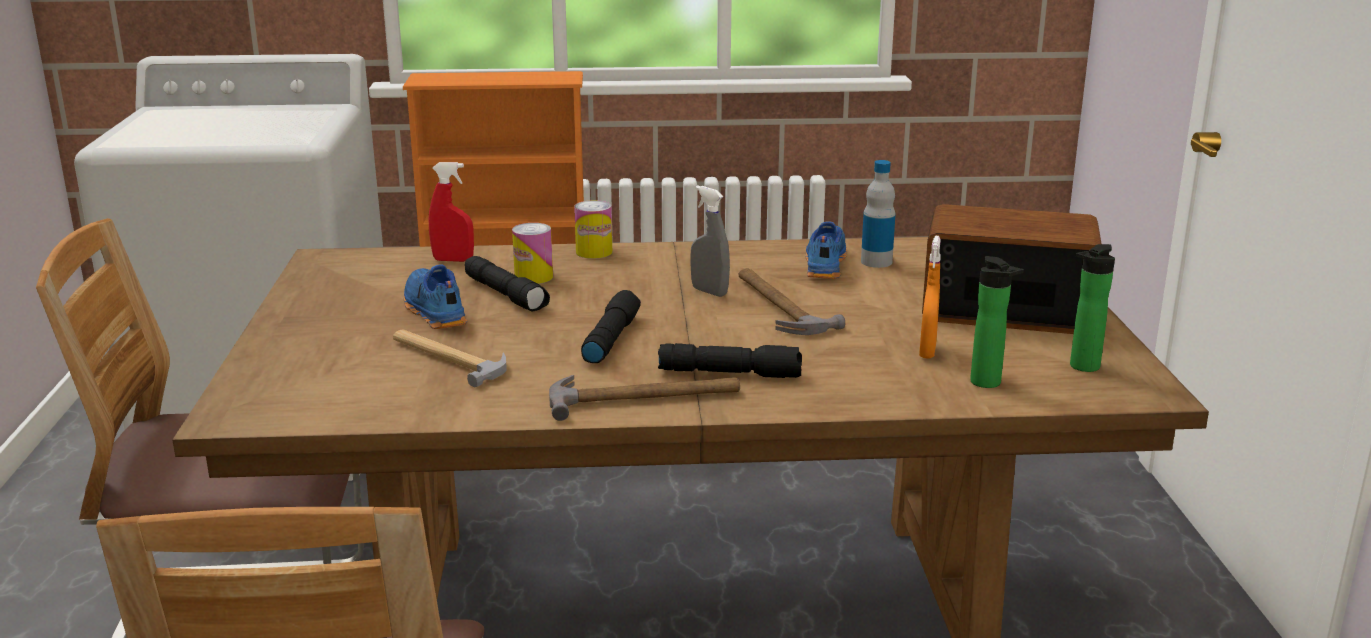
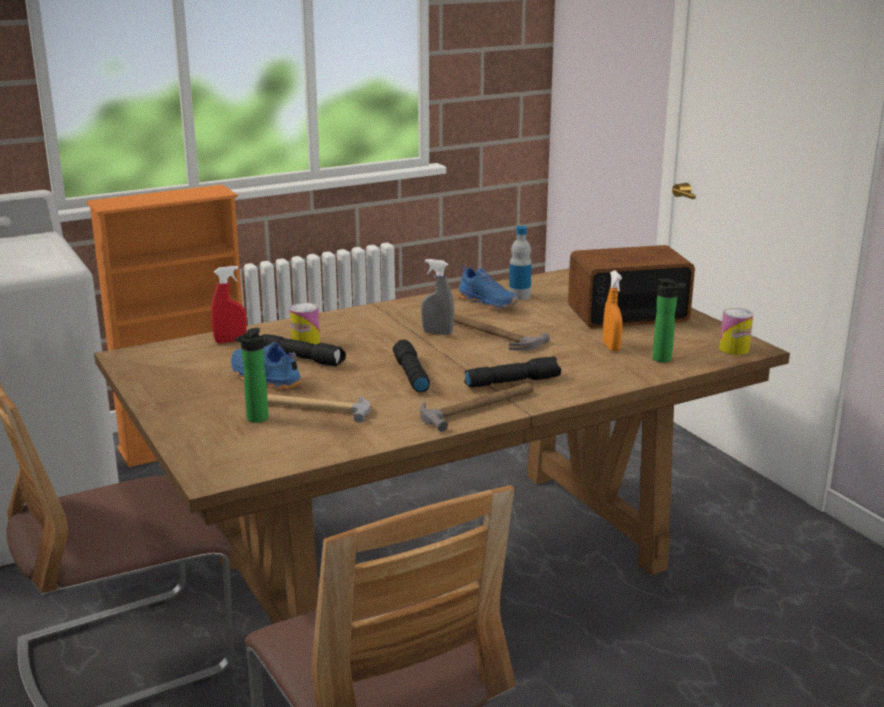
camera: 25 degrees left, 0 degrees up
can [574,200,612,259] -> can moved to [719,308,753,355]
blue shoe [805,221,847,279] -> blue shoe turned 150 degrees clockwise [457,265,518,310]
bottle [1070,244,1115,372] -> bottle moved to [234,328,268,423]

